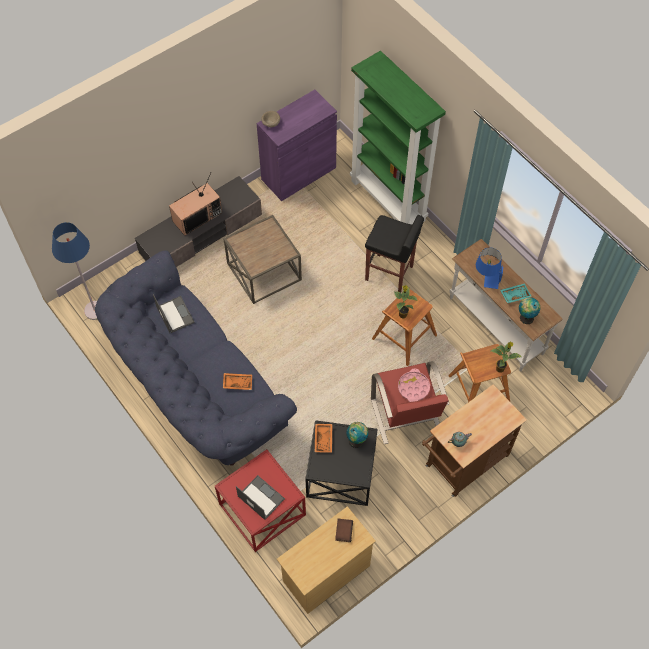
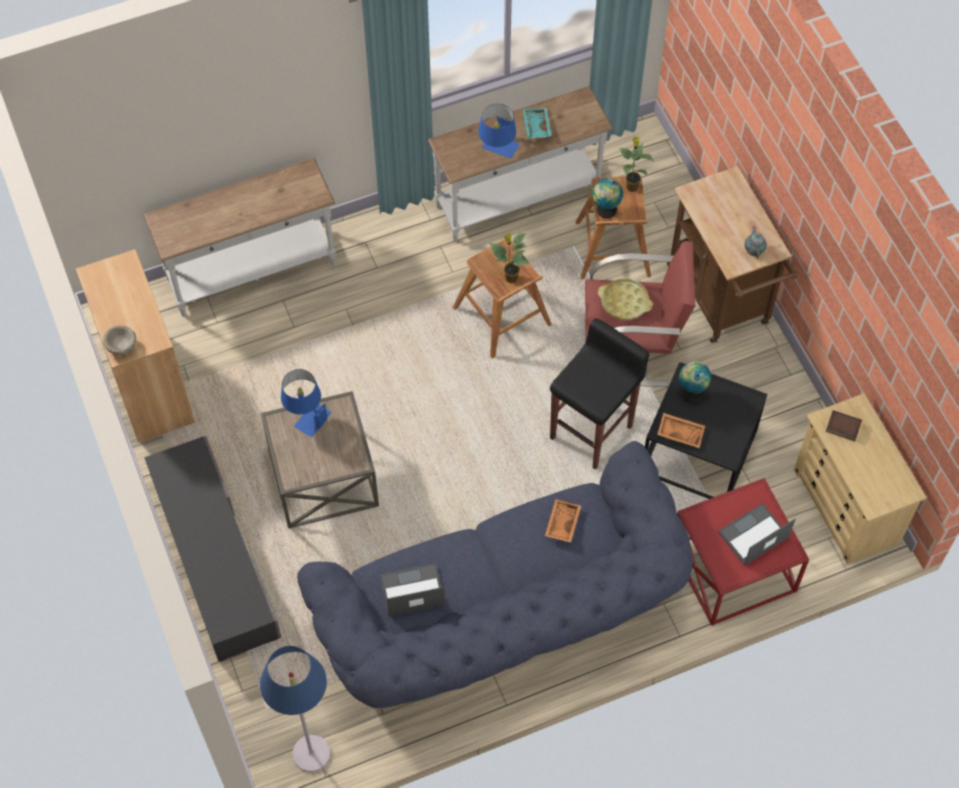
camera: 75 degrees left, 0 degrees up
television [169,173,222,236] -> none
purple cabinet [257,90,337,201] -> brown cabinet [76,249,195,443]
green bookcase [350,51,446,225] -> white console table [143,158,336,317]
black stool [365,215,424,292] -> black stool moved to [550,318,650,469]
pink tray [398,369,430,402] -> yellow tray [598,279,653,320]
globe [519,297,540,324] -> globe moved to [592,178,623,218]
none -> blue table lamp [281,369,331,437]

